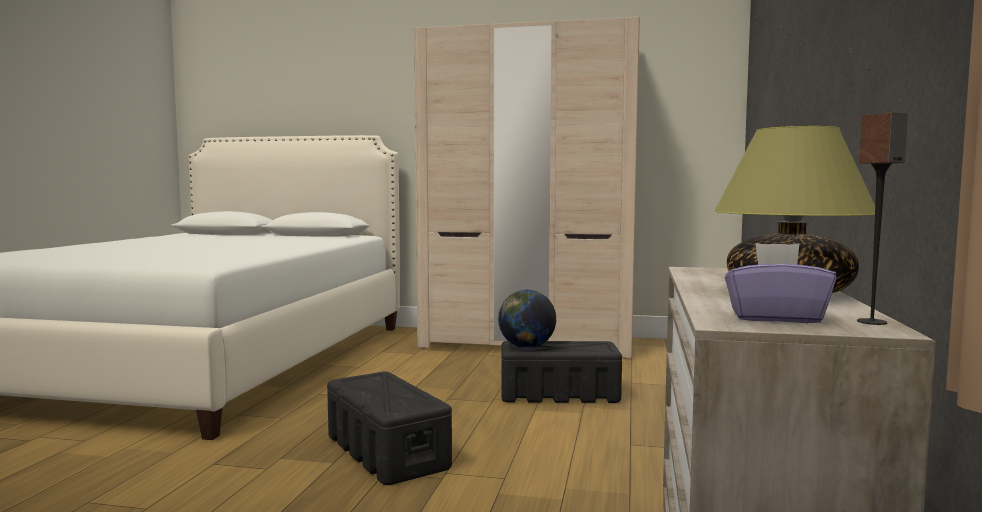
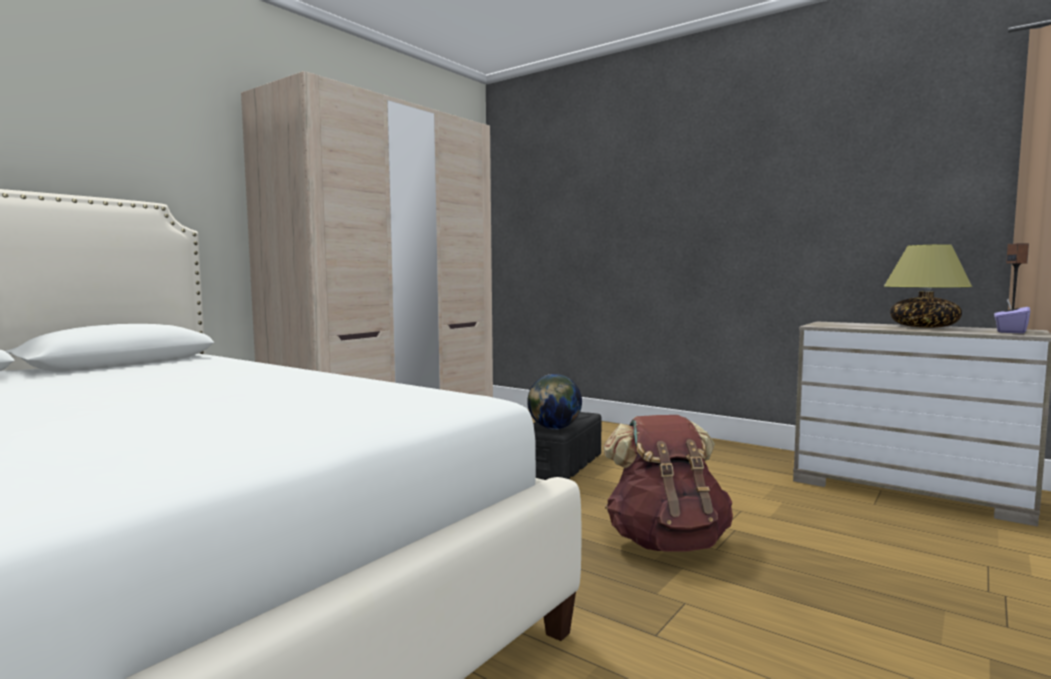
camera: 65 degrees left, 0 degrees up
black storage box [327,371,452,485] -> brown backpack [603,415,733,551]

